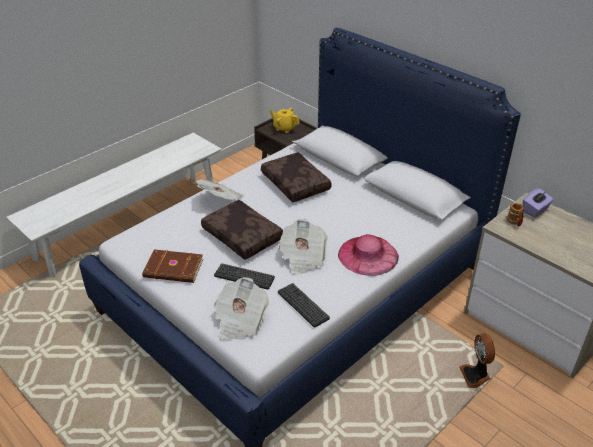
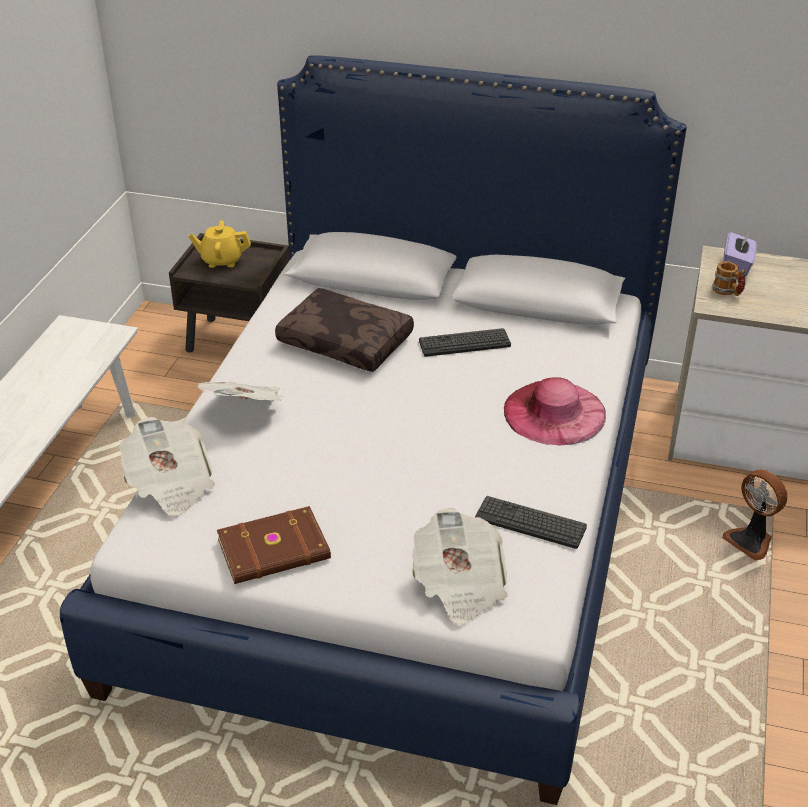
camera: 30 degrees left, 0 degrees up
brown pillow [201,200,283,260] -> none
keyboard [214,263,275,290] -> keyboard moved to [419,328,511,357]
newspaper [279,219,328,275] -> newspaper moved to [119,417,215,516]

